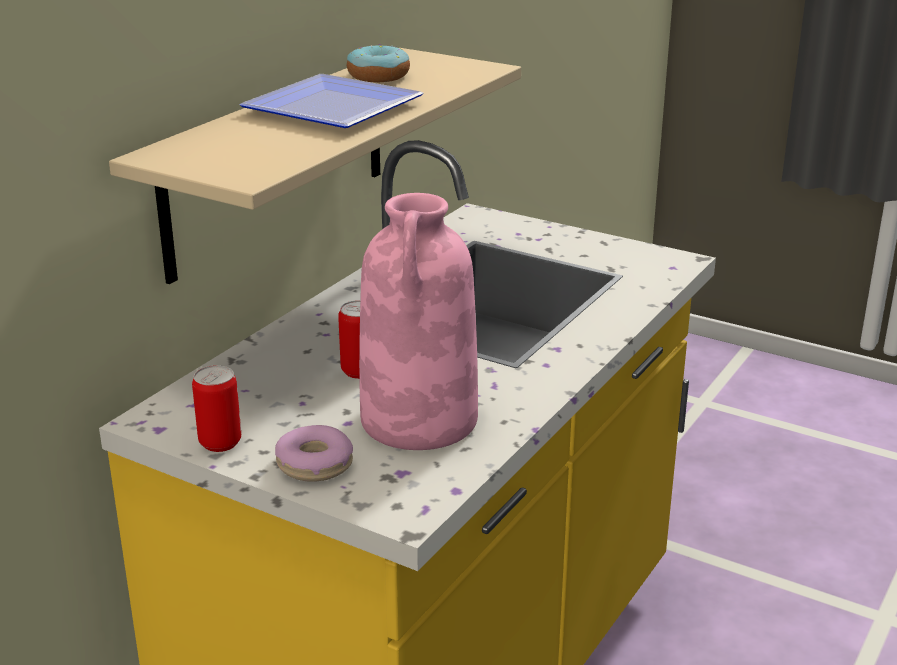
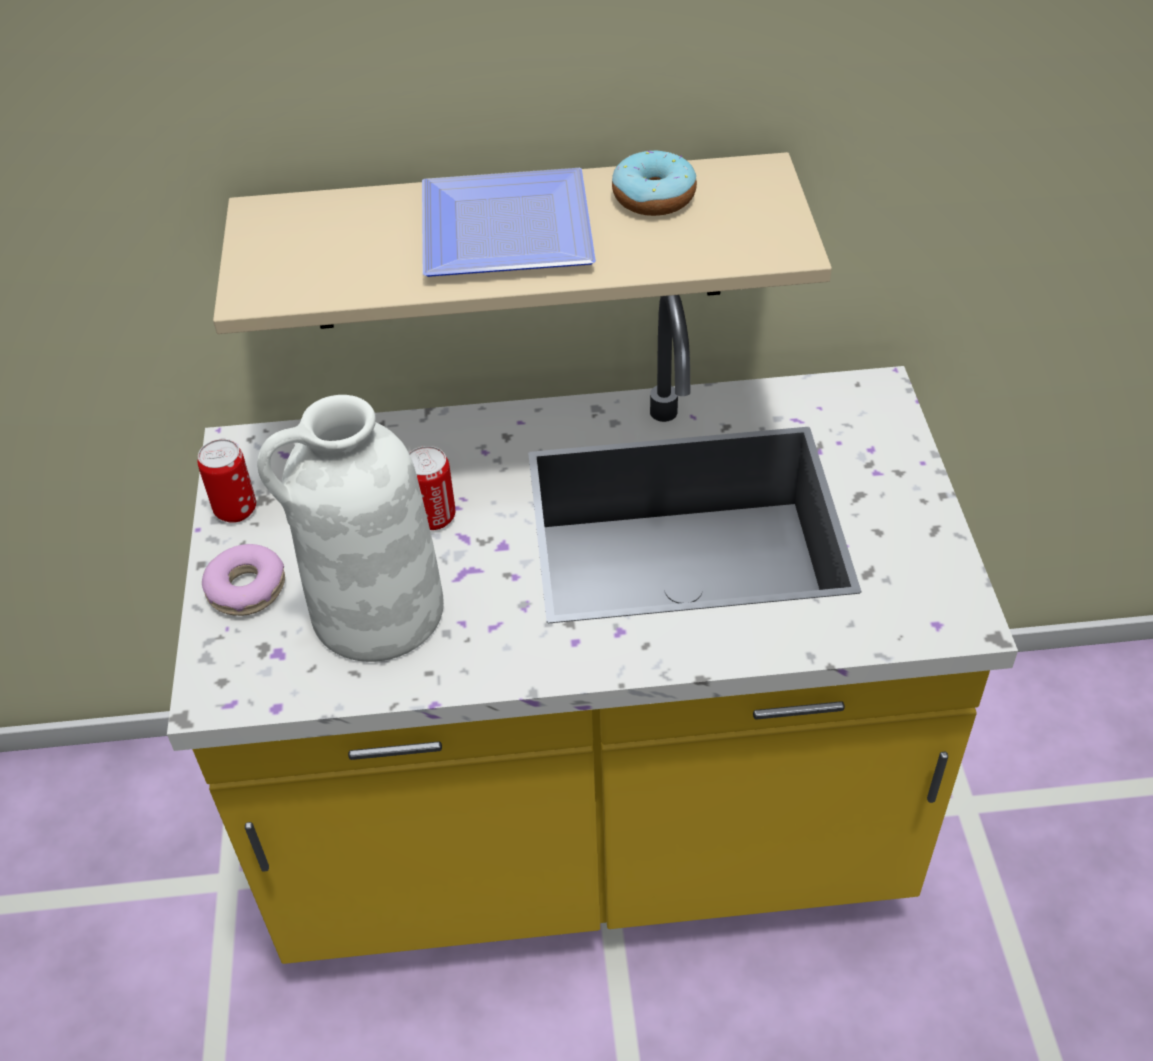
camera: 55 degrees right, 20 degrees up
pink vase [359,193,478,450] -> white vase [257,395,444,662]

